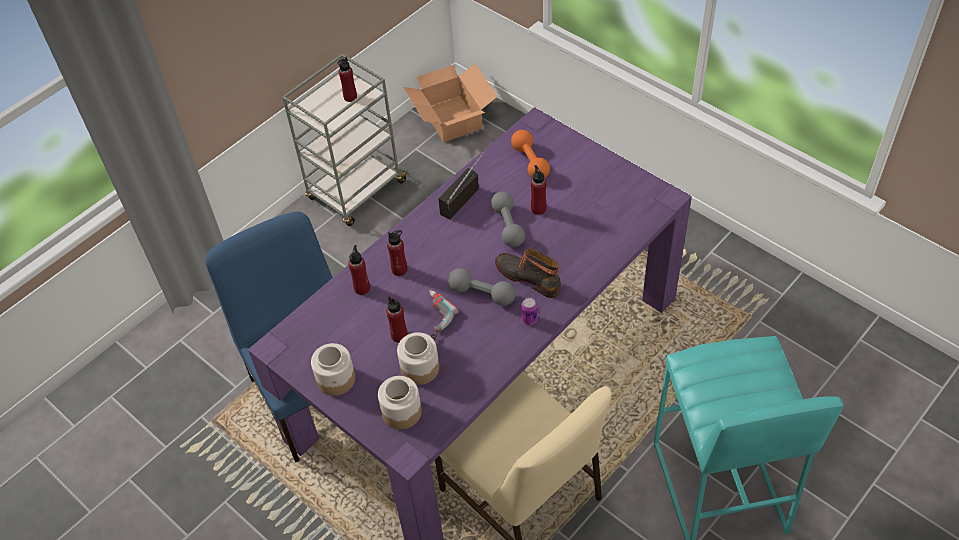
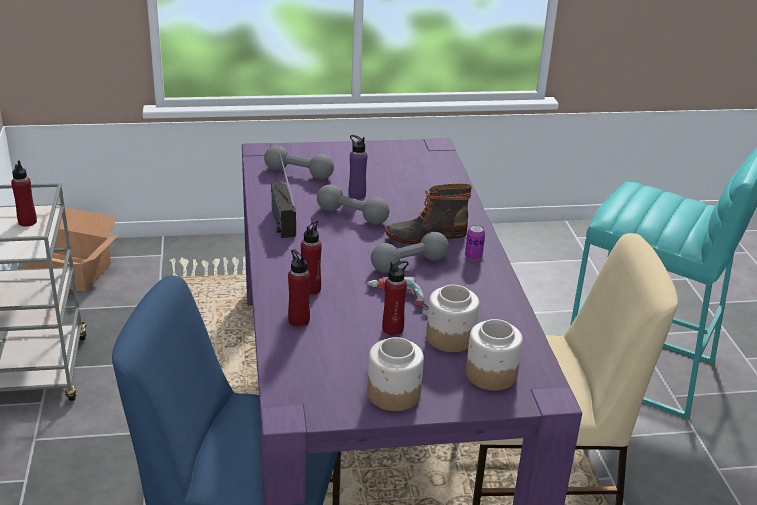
camera: 55 degrees left, 20 degrees down
orange dumbbell [511,130,550,178] -> grey dumbbell [264,146,334,179]
red bottle [531,165,546,215] -> purple bottle [348,135,367,199]

